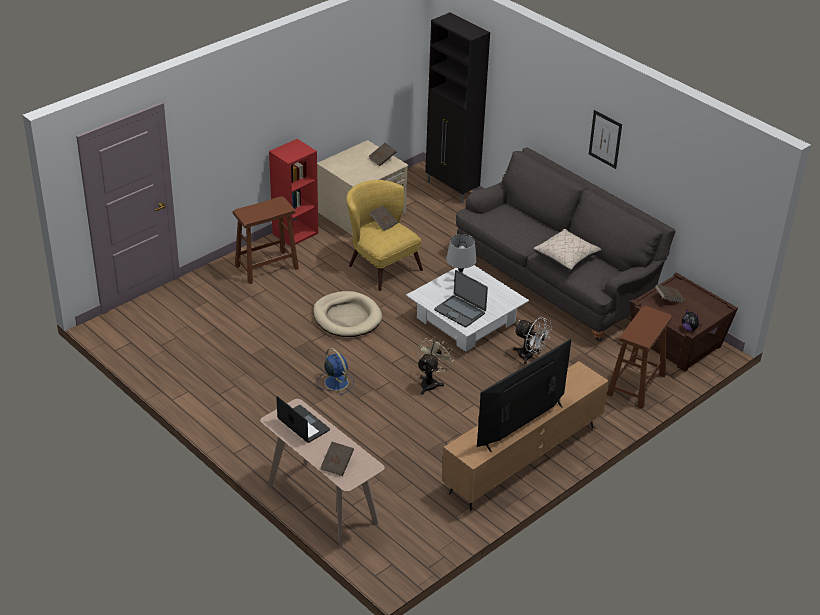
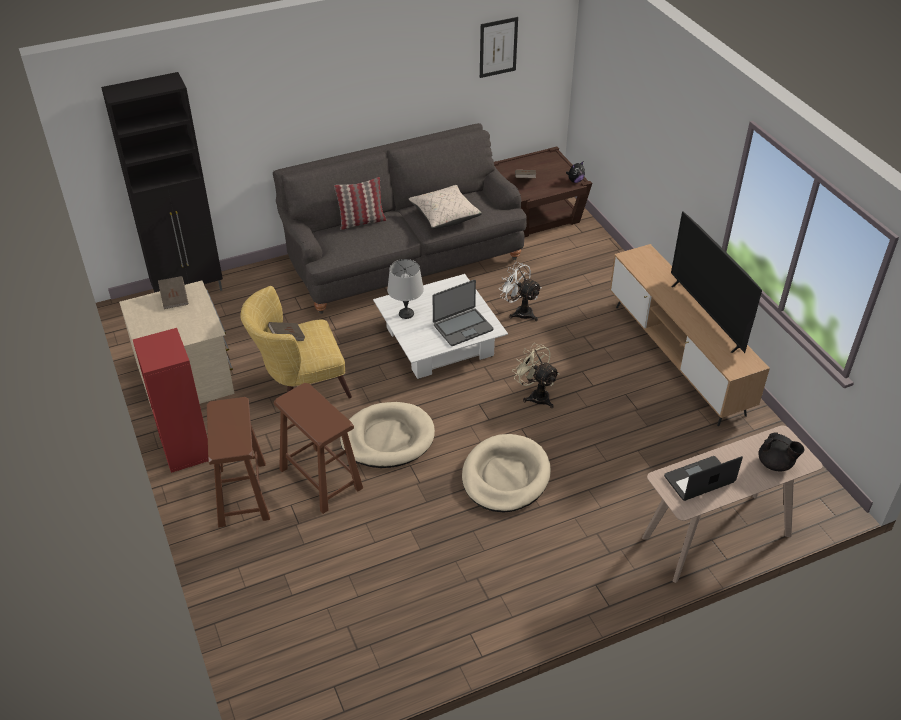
camera: 70 degrees left, 5 degrees up
blue fan [317,348,354,395] -> beige dog bed [462,434,551,512]
brown book [320,442,354,476] -> black teapot [759,433,804,471]
white fan [513,317,552,364] -> white fan turned 105 degrees counterclockwise [499,262,542,321]
picture [589,110,622,169] -> picture moved to [480,17,518,78]
brown stool [607,306,672,409] -> brown stool moved to [274,383,363,514]
none -> pillow [334,177,386,230]

